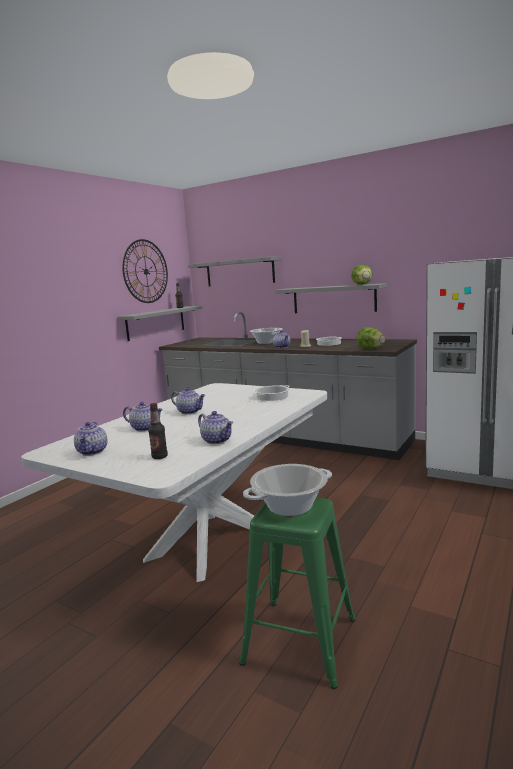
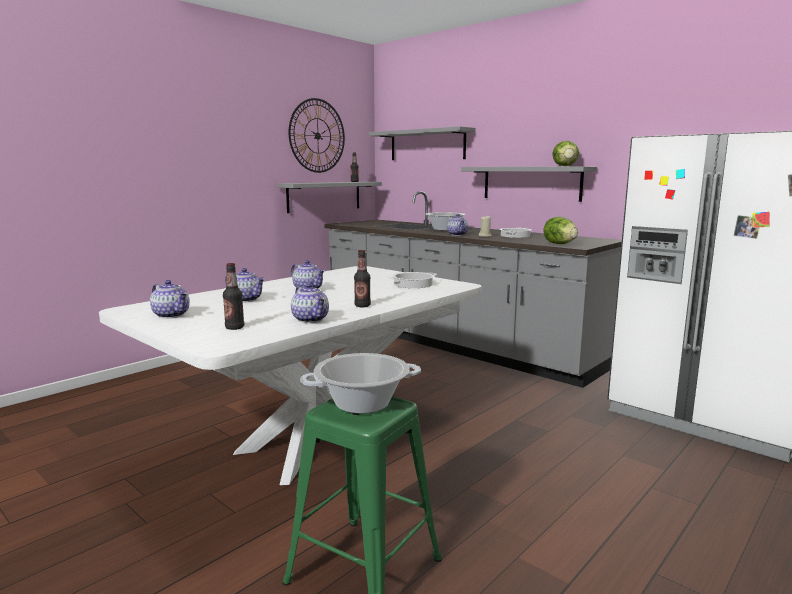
camera: 10 degrees right, 0 degrees up
teapot [74,422,108,456] -> teapot turned 60 degrees counterclockwise [150,280,190,318]
none -> bottle [354,250,371,307]

